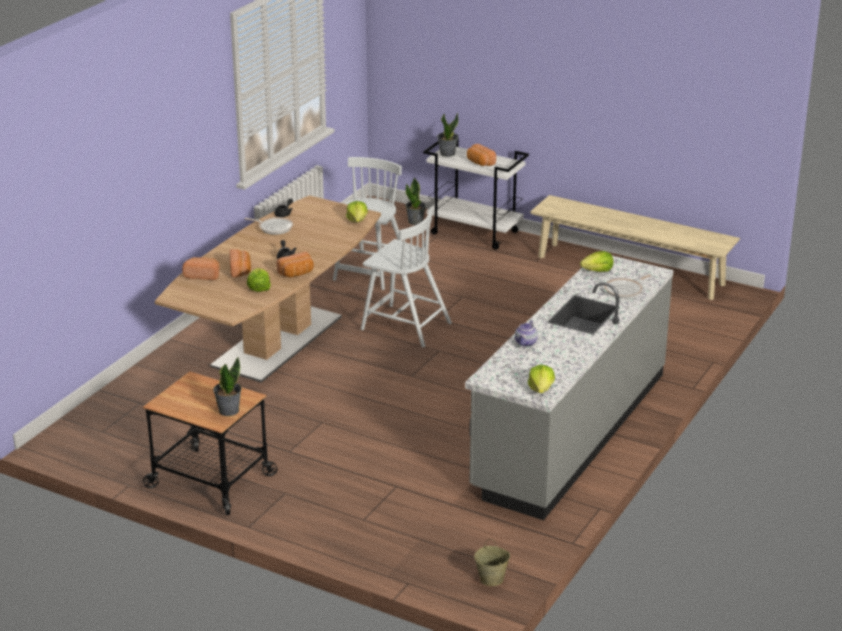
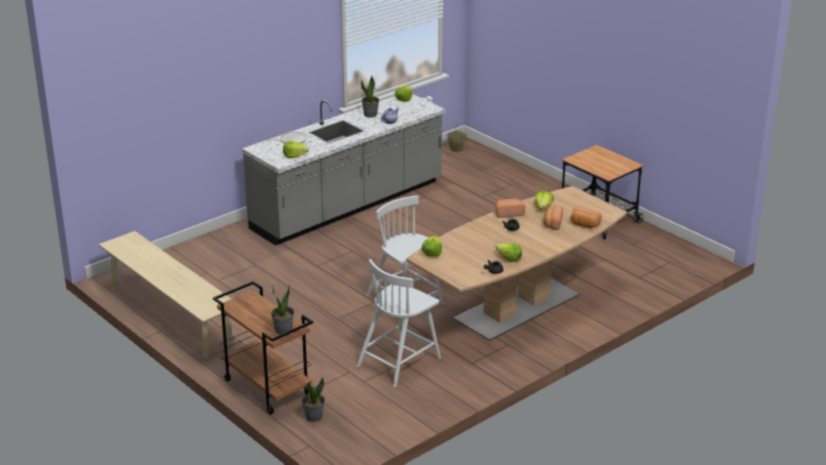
camera: 160 degrees left, 0 degrees up
potted plant [213,356,241,416] -> potted plant moved to [361,76,379,118]
frying pan [244,217,293,235] -> lettuce [495,243,522,262]
white cart [423,139,529,250] -> brown cart [213,281,313,415]
bread [467,144,496,166] -> none

